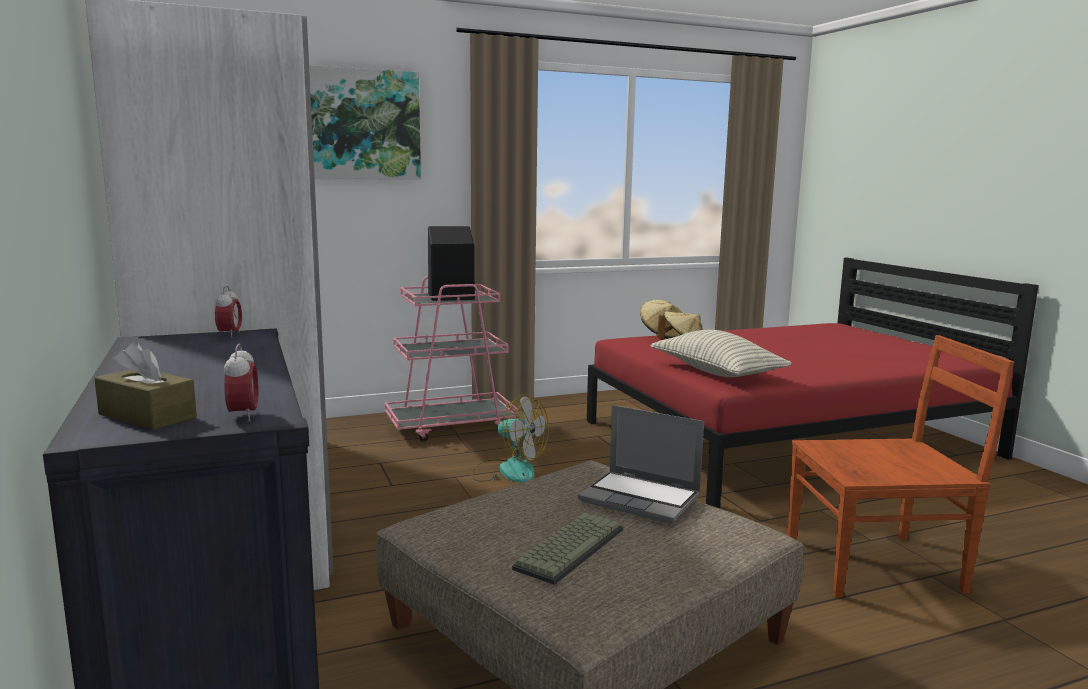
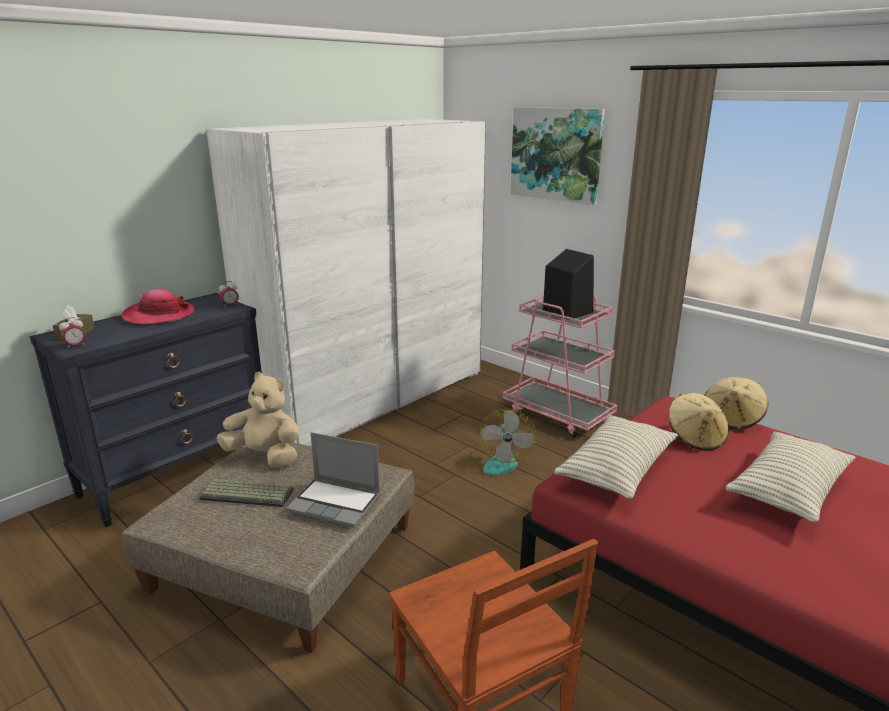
camera: 65 degrees right, 10 degrees up
laptop [578,405,704,524] -> laptop turned 75 degrees counterclockwise [286,432,380,527]
none -> hat [121,289,195,324]
none -> beige plush toy [217,372,299,468]
none -> pillow [726,432,856,523]

